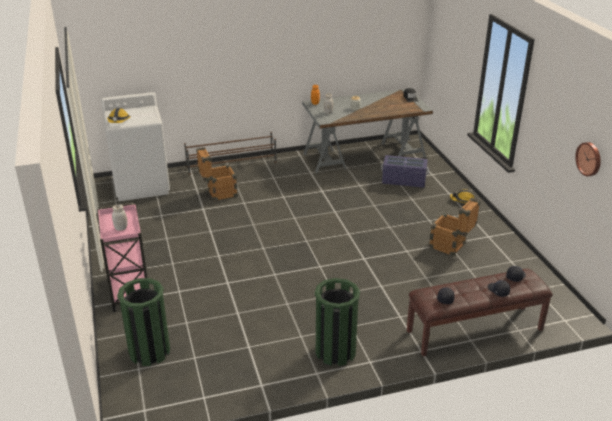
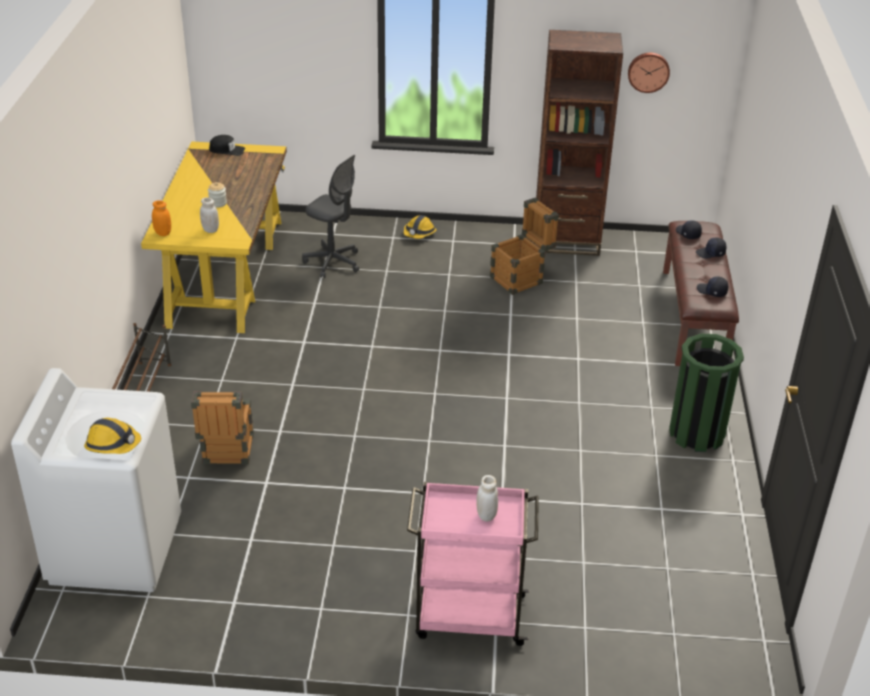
camera: 70 degrees left, 5 degrees up
green trash can [117,278,170,366] -> none
grey desk [302,89,433,174] -> yellow desk [141,142,287,333]
purple storage box [381,155,429,188] -> grey office chair [302,155,359,278]
none -> brown bookcase [533,30,623,256]

